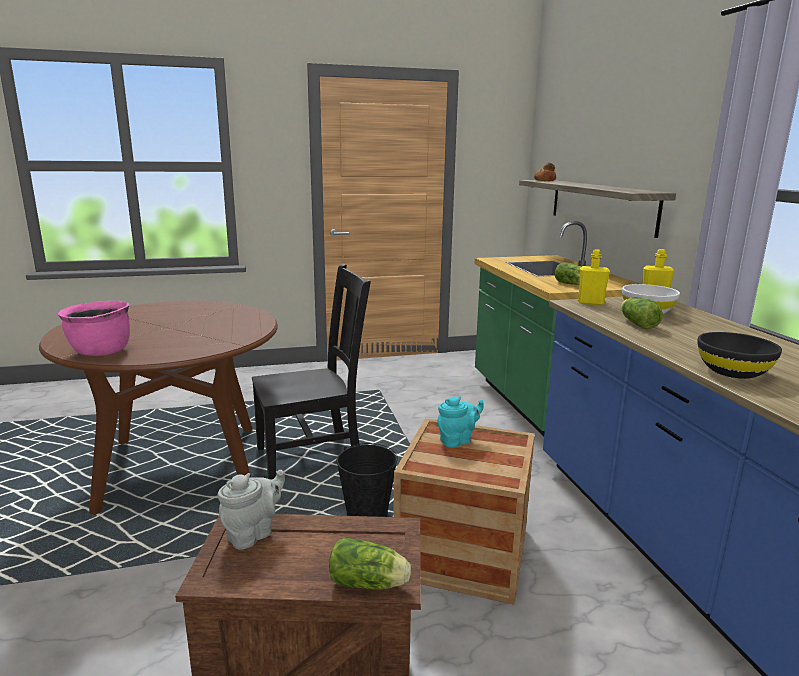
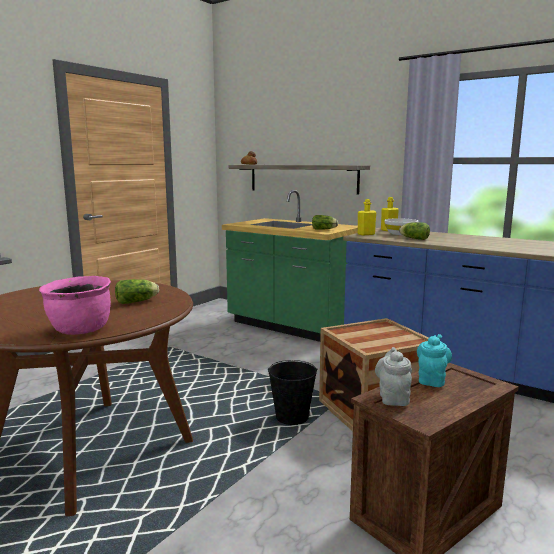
camera: 40 degrees left, 5 degrees down
black chair [252,264,371,479] -> none
lettuce [329,537,411,590] -> lettuce moved to [115,279,159,304]
turquoise teapot [438,397,484,448] -> turquoise teapot moved to [417,334,452,387]
black bowl [698,332,782,379] -> none

